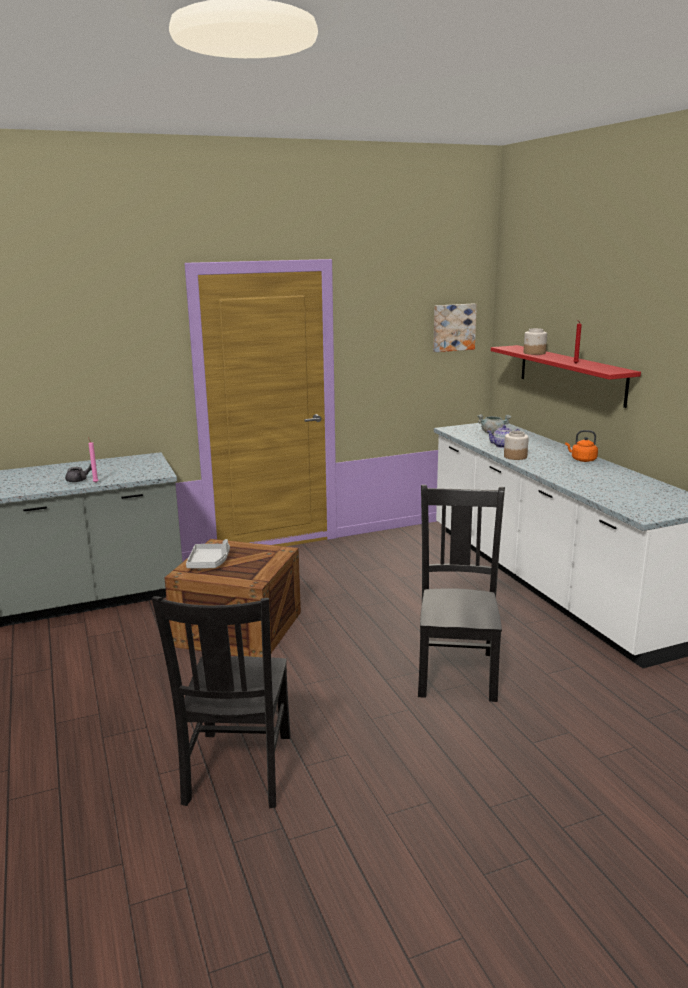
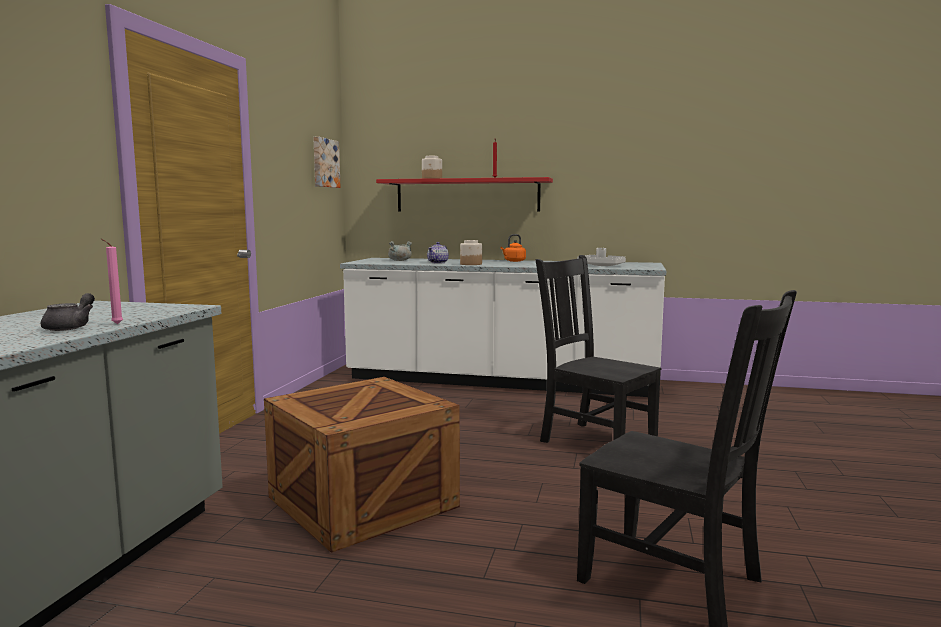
camera: 55 degrees left, 10 degrees down
grey tray [186,539,230,569] -> grey tray moved to [577,248,626,266]

